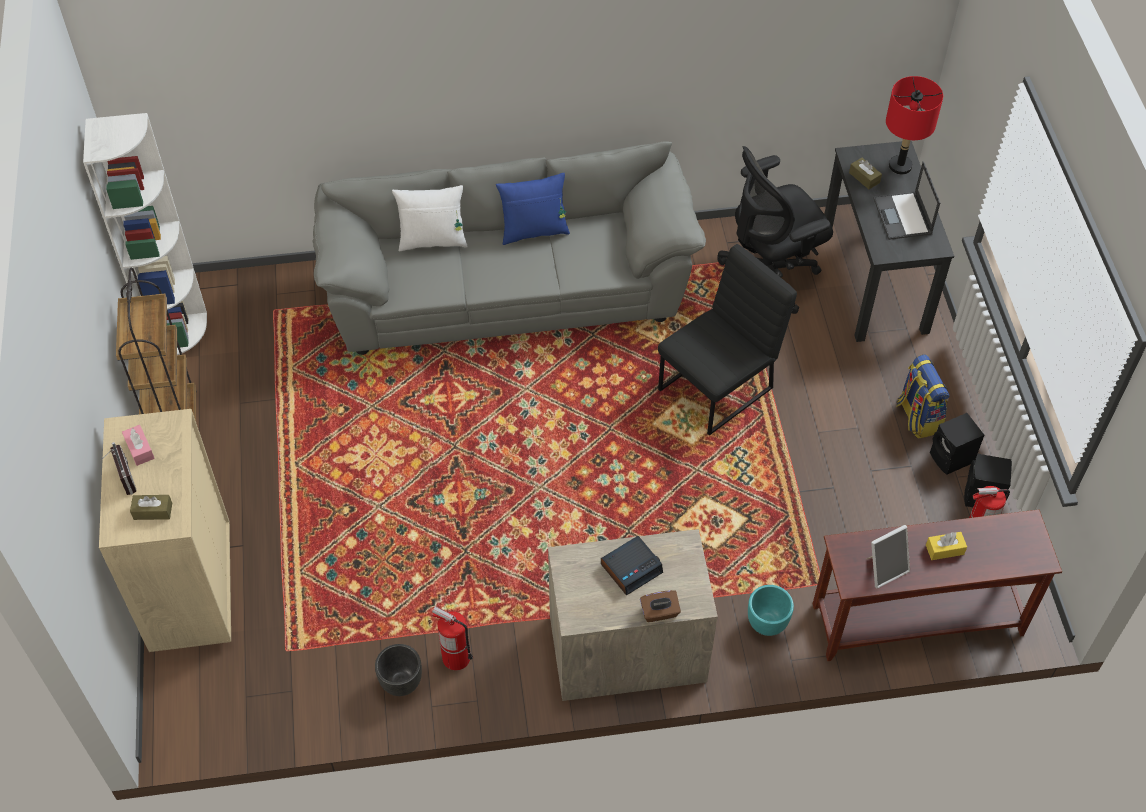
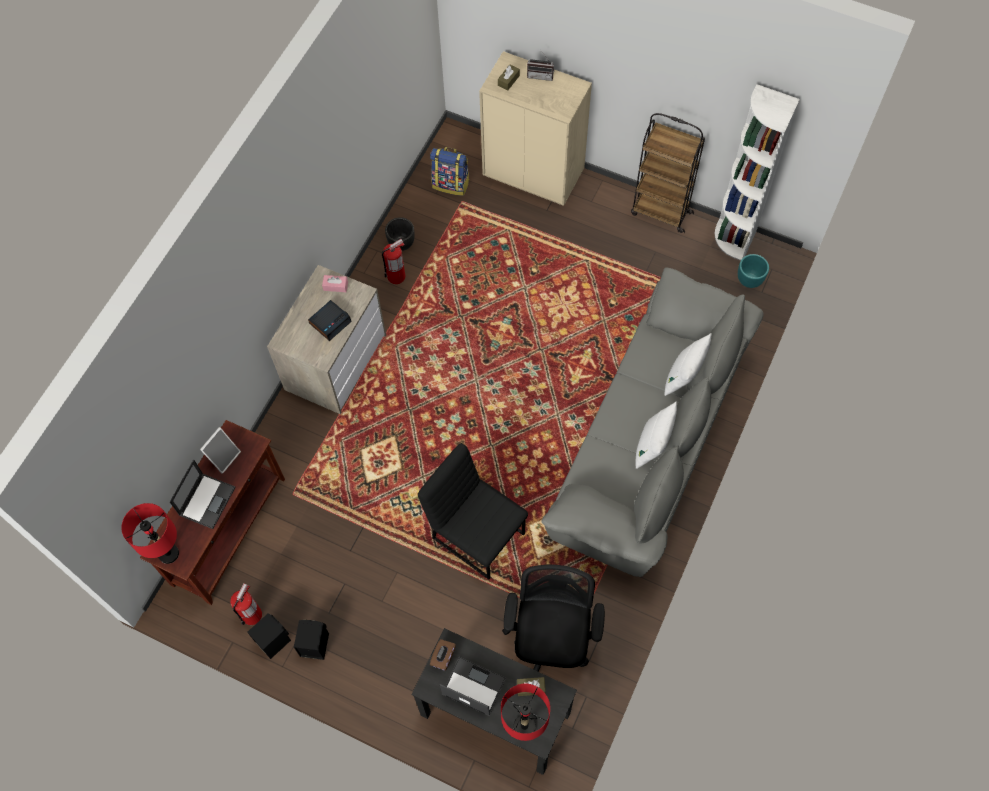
camera: 125 degrees right, 10 degrees up
pink tissue box [122,425,155,466] -> pink tissue box moved to [322,275,348,292]
blue pillow [496,173,570,245] -> white pillow [636,402,677,469]
alarm clock [601,536,663,596] -> alarm clock turned 135 degrees counterclockwise [308,300,352,341]
brown tissue box [640,590,681,622] -> brown tissue box moved to [430,639,456,671]
black chair [658,244,797,435] -> black chair turned 135 degrees clockwise [418,443,528,580]
turquoise planter [748,585,794,636] -> turquoise planter moved to [738,254,769,288]
picture frame [867,525,910,589] -> picture frame turned 150 degrees counterclockwise [200,427,241,474]
backpack [896,354,950,439] -> backpack moved to [430,147,470,196]
yellow tissue box [926,532,967,560] -> laptop [170,460,235,529]
none -> red table lamp [121,503,179,564]

